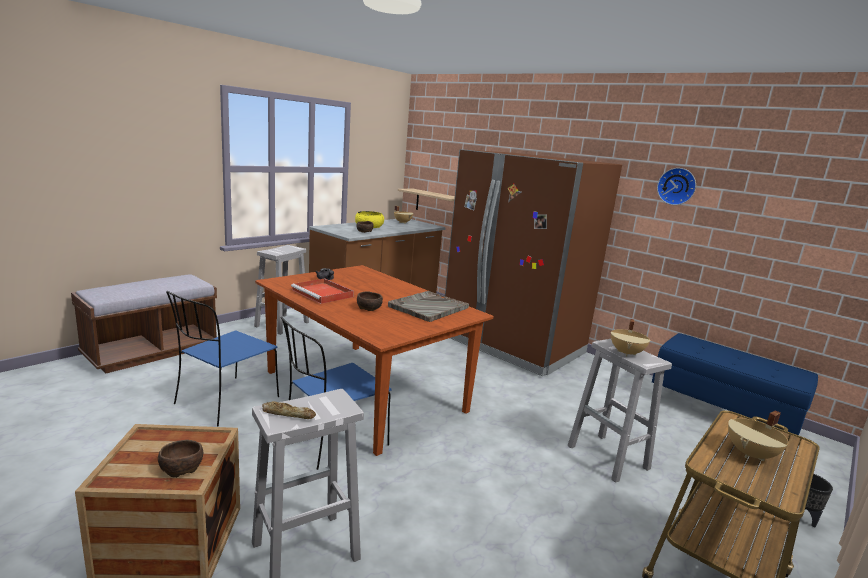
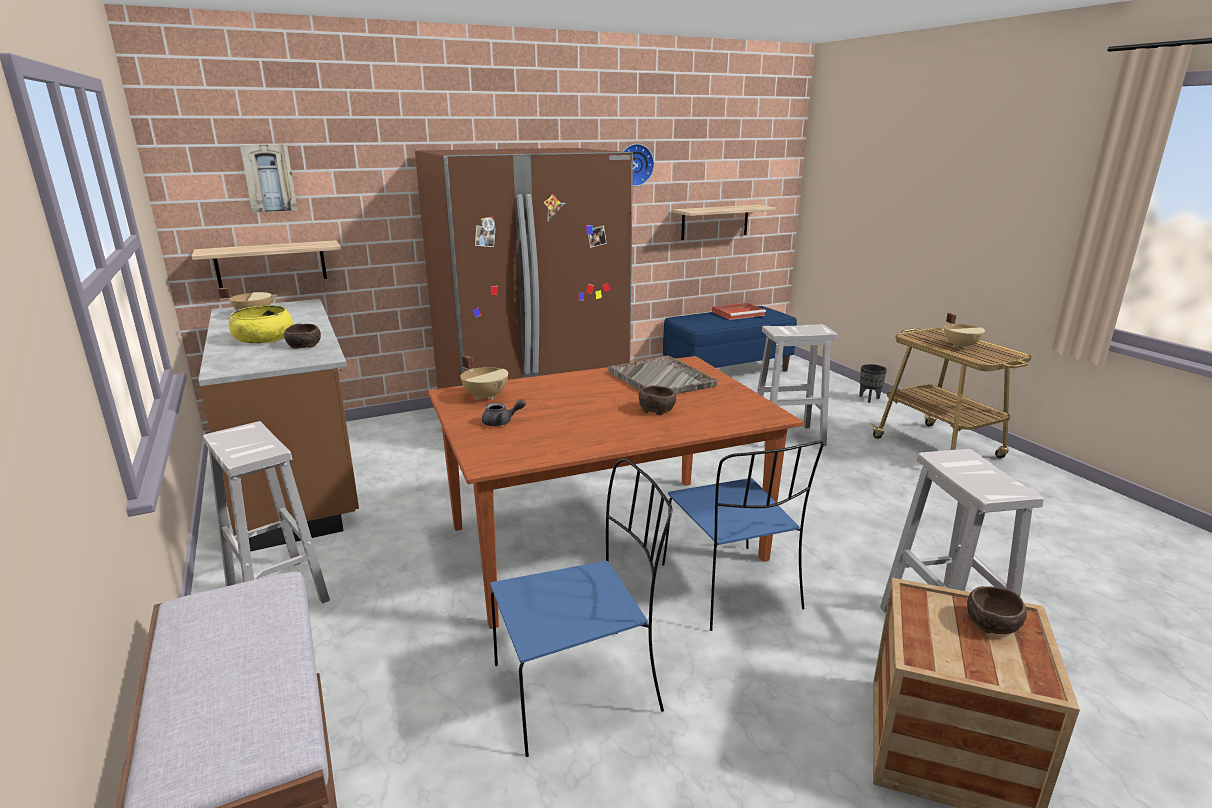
camera: 65 degrees left, 5 degrees up
blue chair [166,291,279,426] -> blue chair turned 75 degrees counterclockwise [490,458,672,757]
bread [262,401,316,419] -> none
red tray [291,278,354,304] -> red tray moved to [712,303,766,320]
beige cooking pot [611,319,650,356] -> beige cooking pot moved to [460,355,508,400]
none -> picture [240,144,298,212]
none -> shelf [673,205,776,240]

